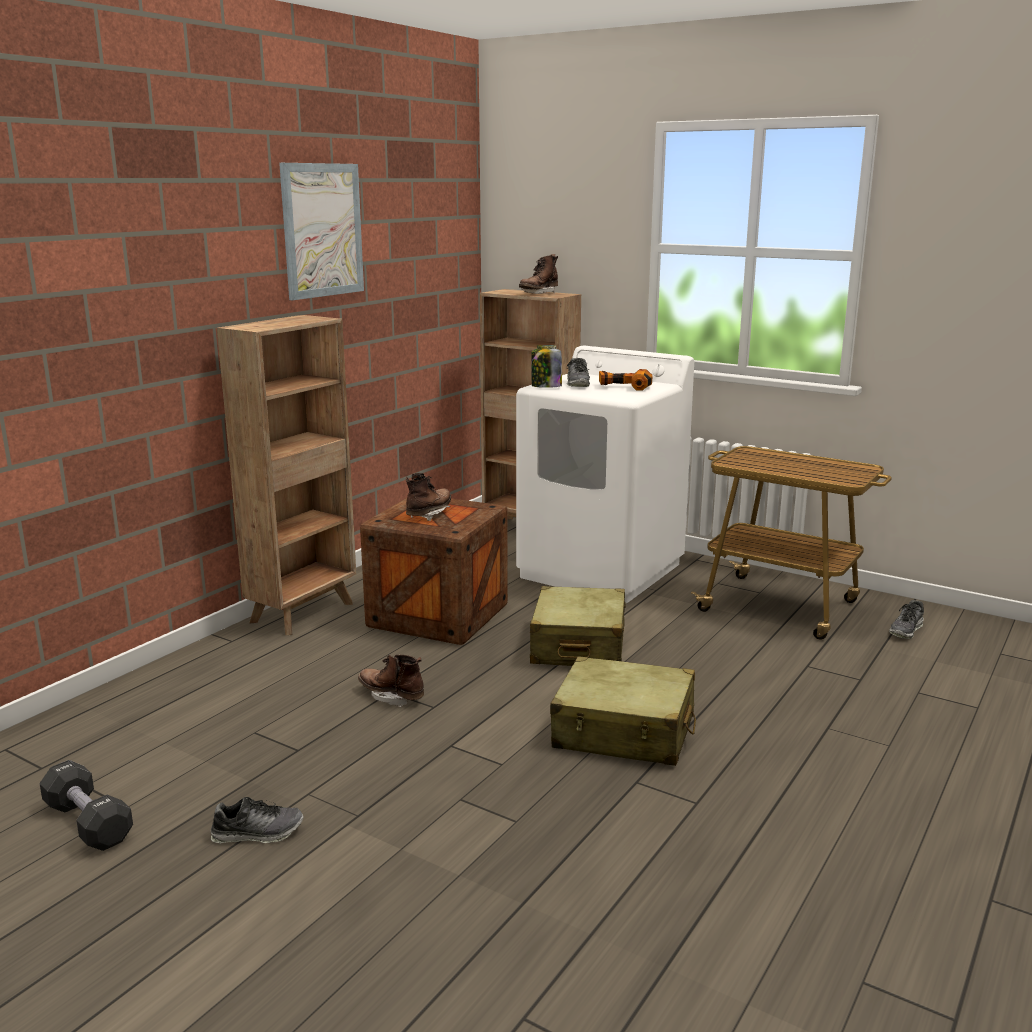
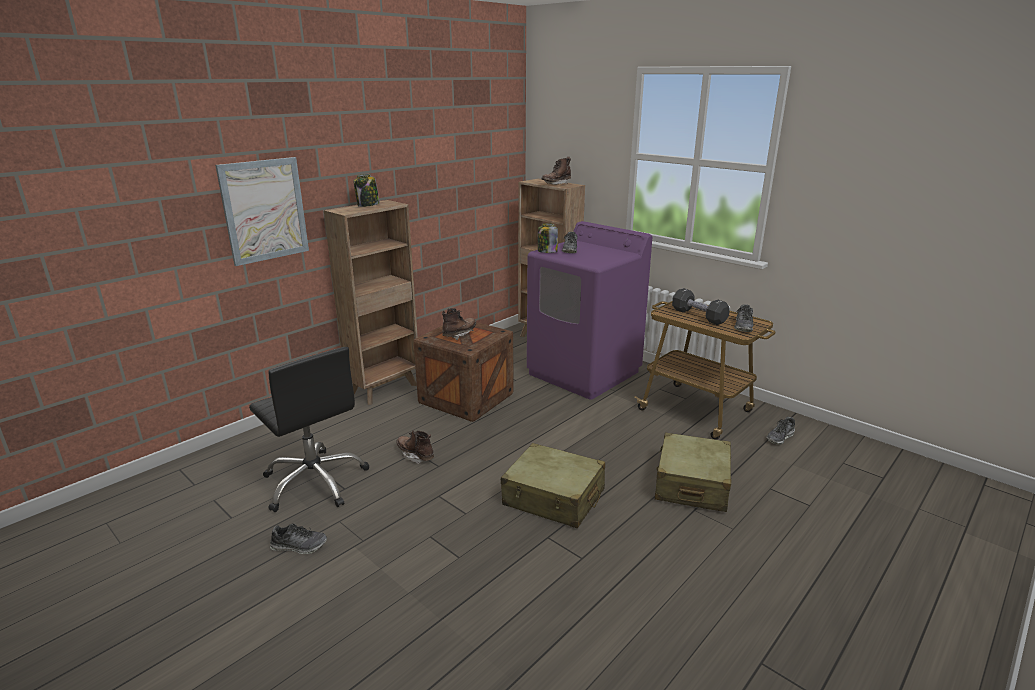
camera: 10 degrees right, 5 degrees up
black dumbbell [40,760,133,851] -> black dumbbell moved to [672,288,730,325]
picture [279,163,364,300] -> picture moved to [215,157,309,266]
white washing machine [516,346,694,603] -> purple washing machine [527,221,652,400]
beige suitcase [530,586,626,666] -> beige suitcase moved to [655,432,732,512]
power drill [599,369,652,391] -> none
none -> black office chair [249,347,370,512]
none -> jar [353,174,380,207]
none -> shoe [734,304,754,332]

